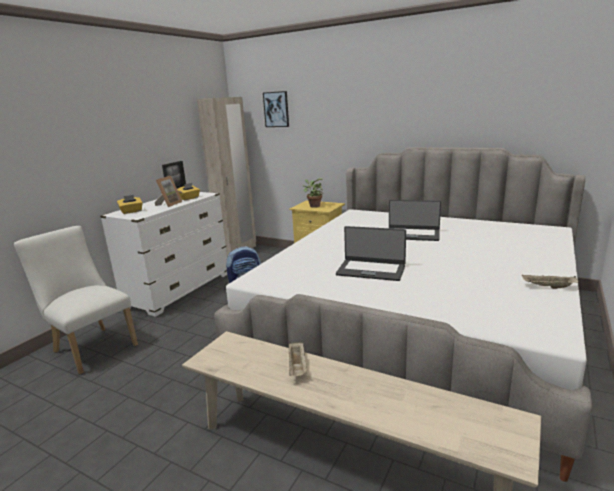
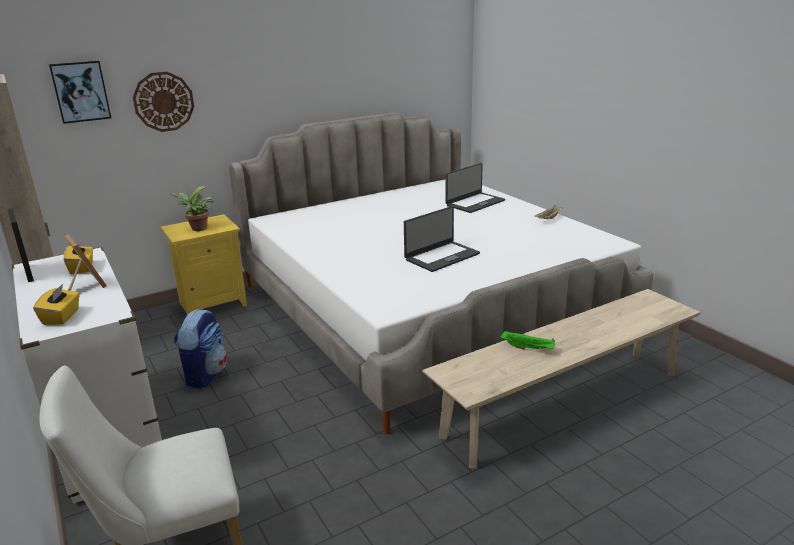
camera: 60 degrees left, 5 degrees up
beige tray [289,342,307,376] -> green tray [500,330,555,350]
laptop [389,200,441,241] -> laptop moved to [446,163,505,213]
none -> wall clock [133,72,194,132]

